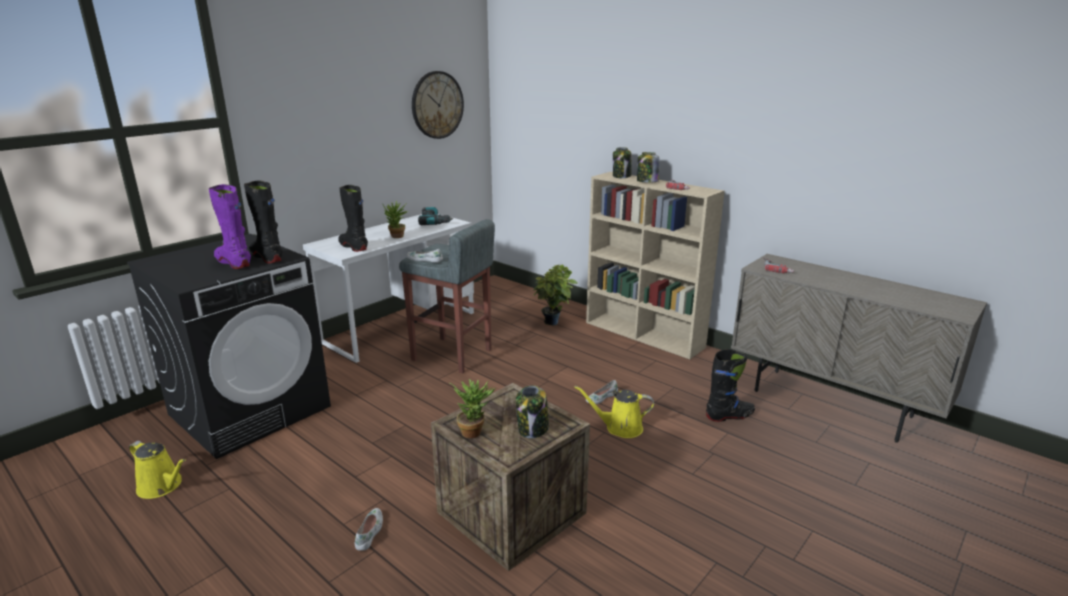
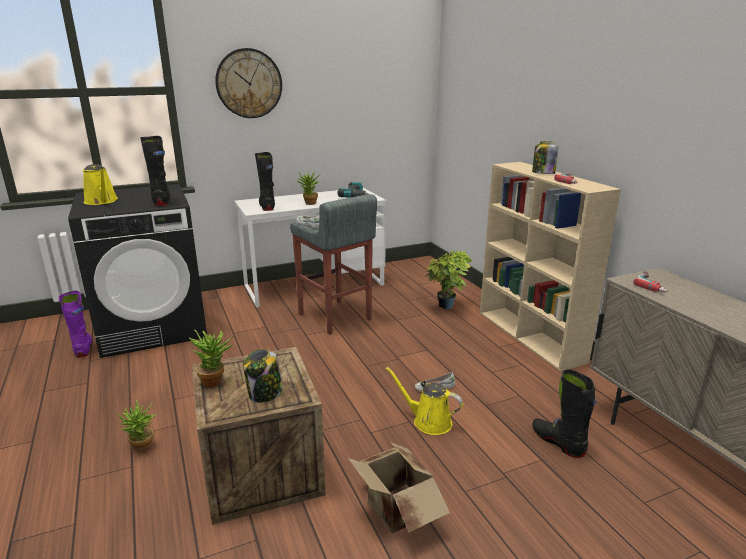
camera: 25 degrees right, 0 degrees up
yellow watering can [129,441,186,499] -> yellow watering can moved to [83,164,118,205]
purple boot [209,184,251,269] -> purple boot moved to [59,291,93,358]
white shoe [355,508,383,551] -> potted plant [117,400,157,453]
wall clock [412,71,464,139] -> wall clock moved to [215,48,282,118]
jar [613,147,632,178] -> none
black boot [706,349,755,422] -> black boot turned 135 degrees counterclockwise [532,369,596,458]
none -> cardboard box [348,442,450,534]

